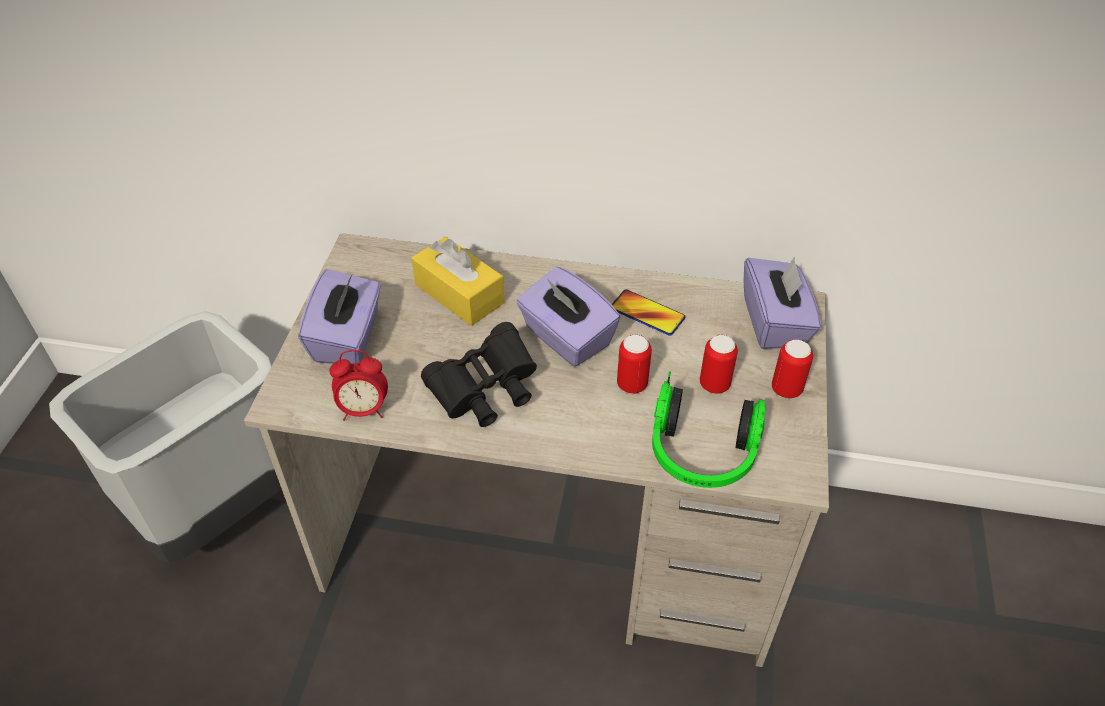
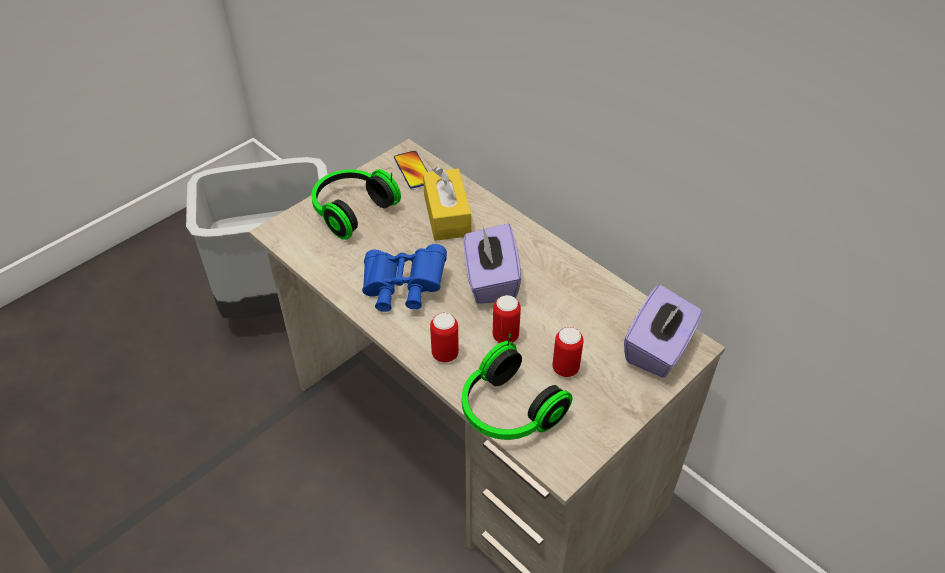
camera: 35 degrees right, 0 degrees up
purple tissue box [298,269,381,364] -> headphones [311,169,401,240]
alarm clock [329,350,388,421] -> none
black binoculars [421,322,537,427] -> blue binoculars [362,244,447,312]
phone [612,289,685,336] -> phone moved to [394,151,428,189]
can [772,339,813,399] -> can moved to [430,313,459,362]

